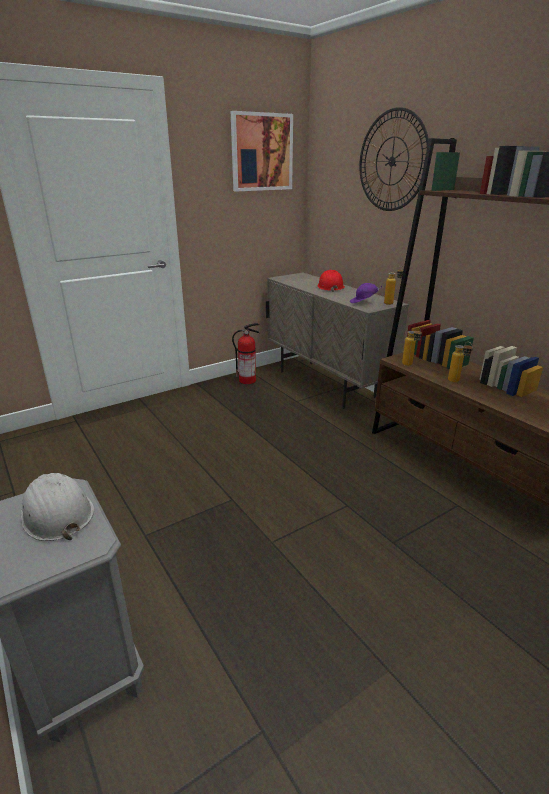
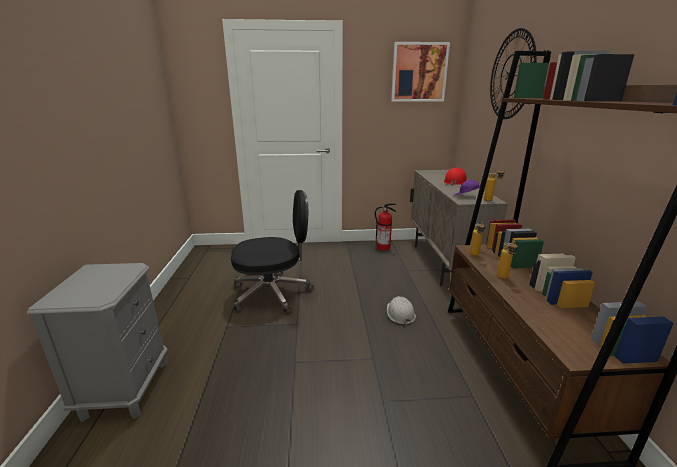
camera: 30 degrees right, 5 degrees down
white hard hat [21,473,94,541] -> white hard hat moved to [387,296,416,326]
none -> black office chair [231,190,314,314]

